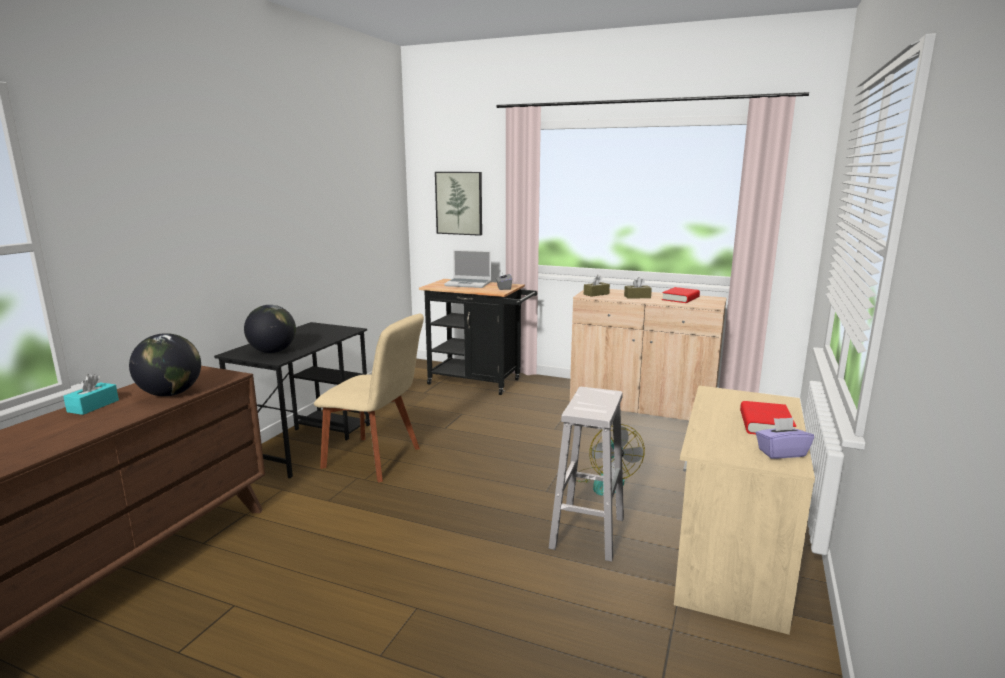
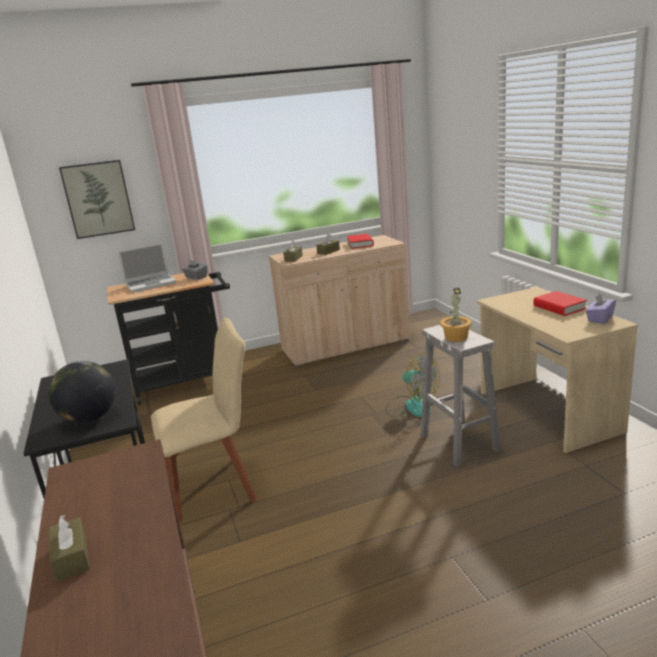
camera: 40 degrees left, 5 degrees up
turquoise tissue box [63,374,119,415] -> brown tissue box [49,515,90,581]
globe [129,333,201,396] -> none
none -> potted plant [440,288,472,342]

